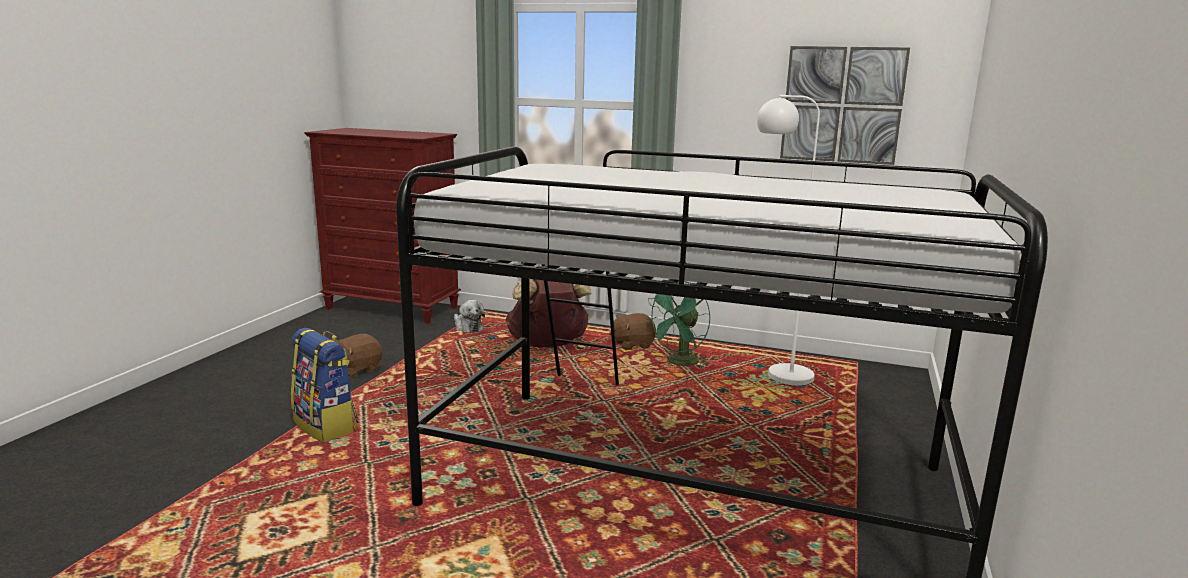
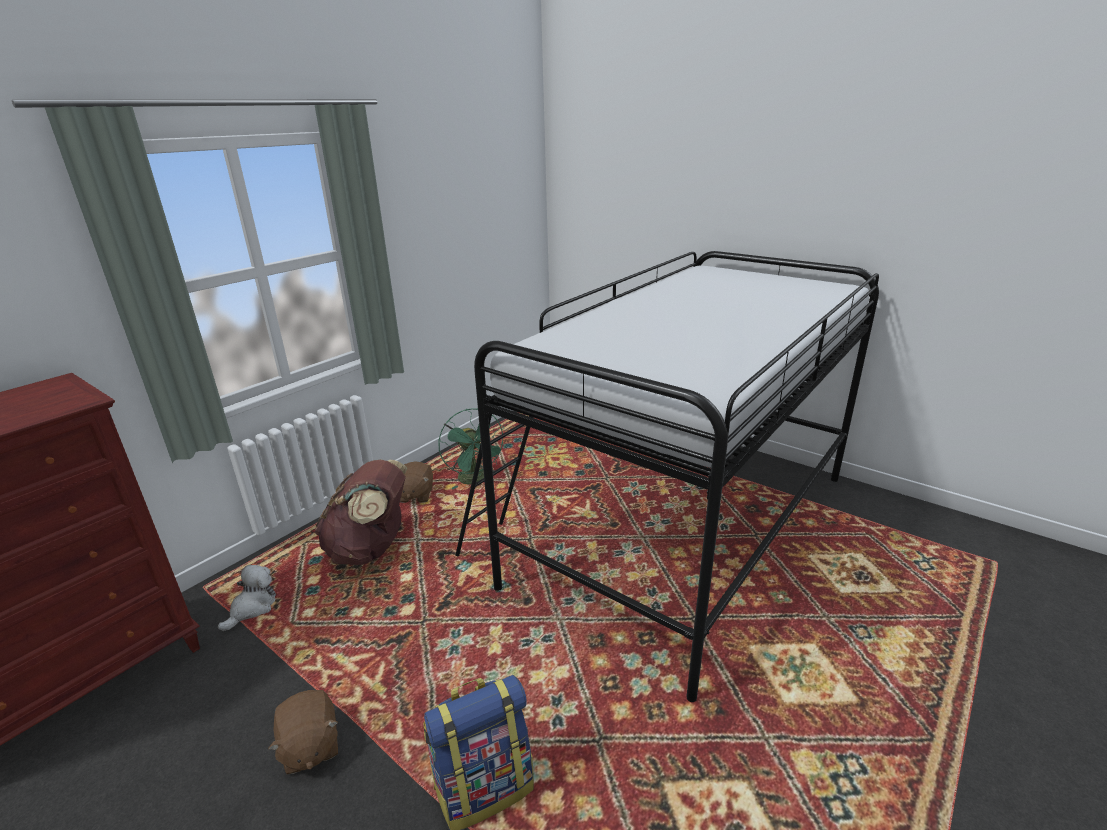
camera: 70 degrees left, 10 degrees up
plush toy [454,300,485,333] -> plush toy turned 45 degrees counterclockwise [218,565,276,631]
white floor lamp [757,95,820,386] -> none
picture [780,46,910,165] -> none

